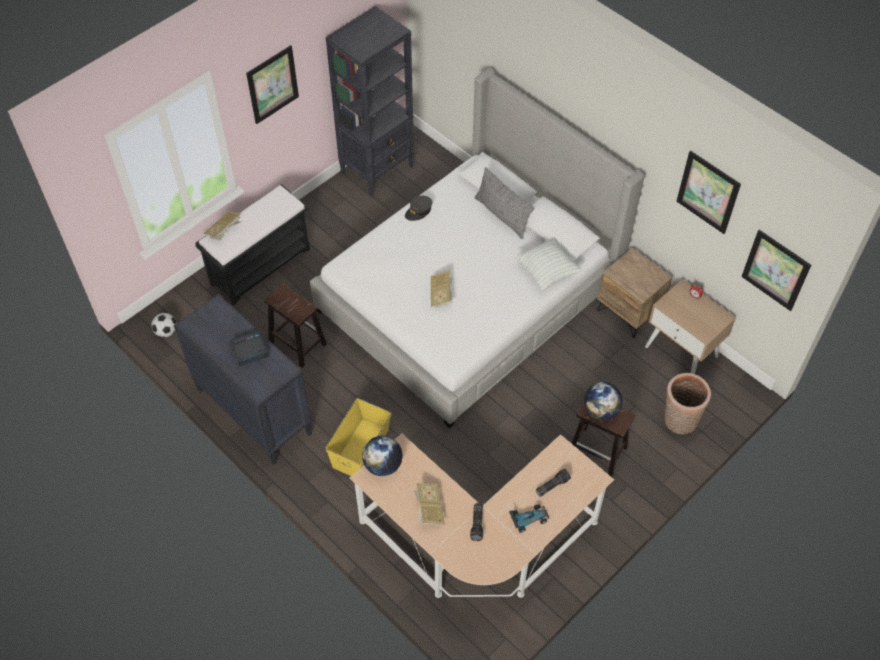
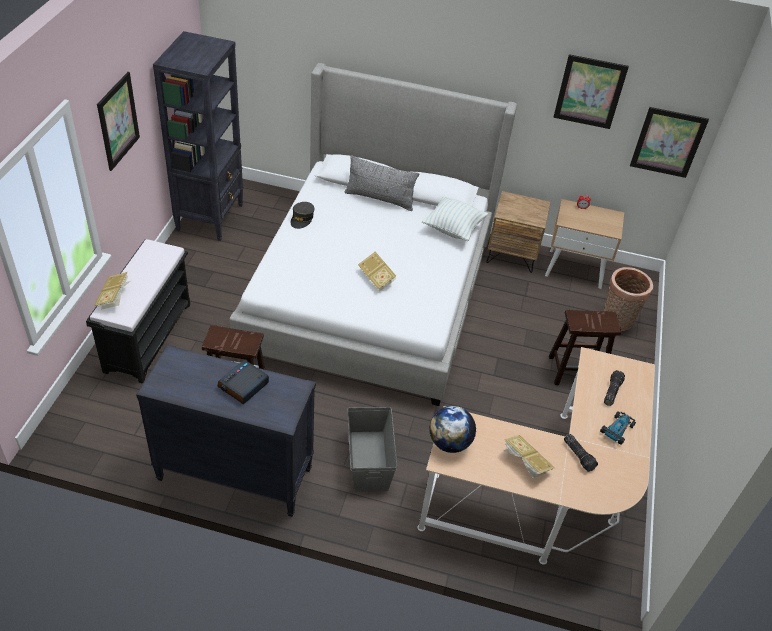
camera: 35 degrees left, 10 degrees down
football [151,313,177,338] -> none
yellow storage box [326,398,392,476] -> grey storage box [347,407,397,492]
globe [584,382,623,420] -> none

